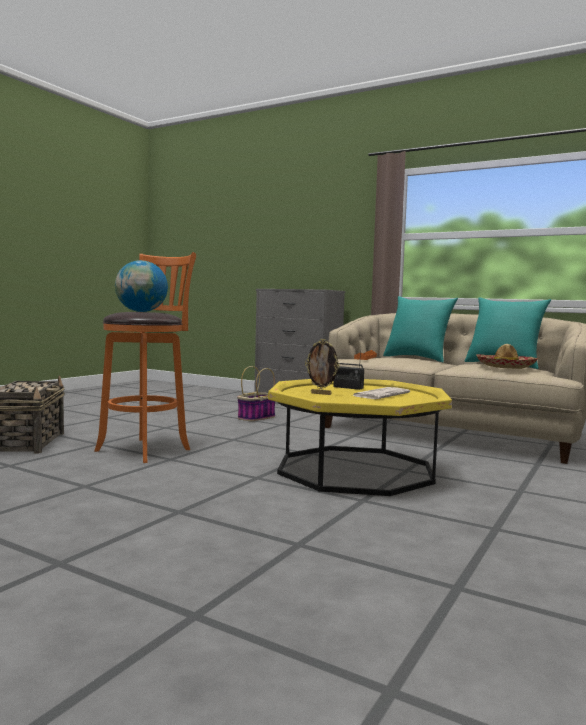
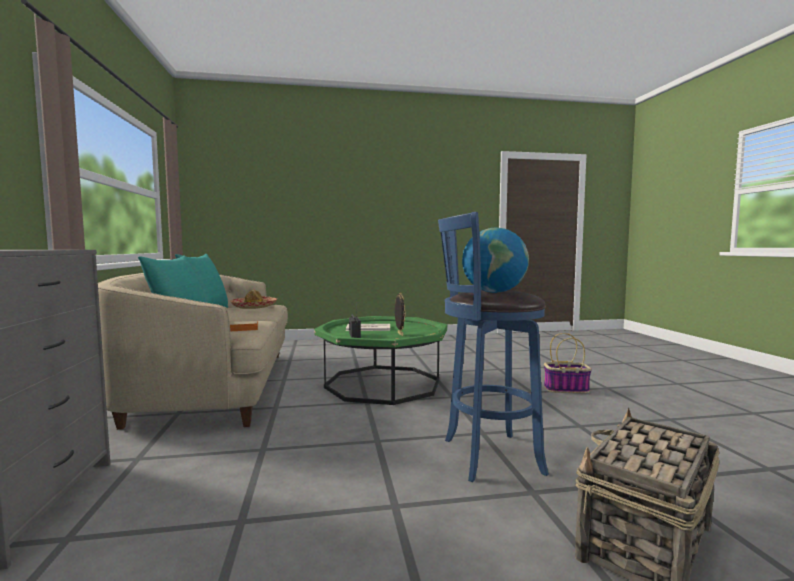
camera: 130 degrees left, 0 degrees up
orange stool [94,252,196,463] -> blue stool [438,212,549,482]
basket [237,366,275,421] -> basket moved to [544,333,592,393]
yellow coffee table [268,379,452,496] -> green coffee table [314,316,447,405]

